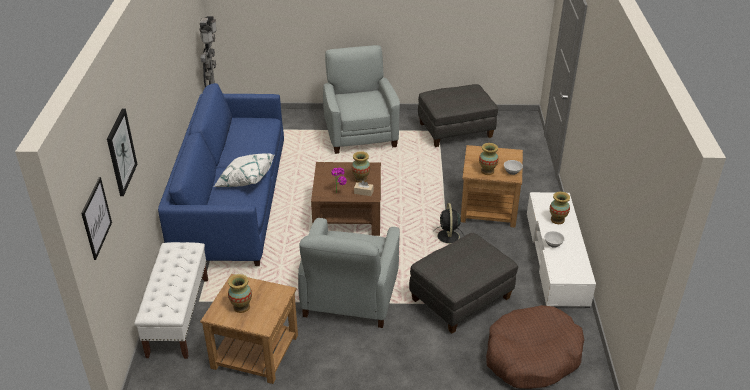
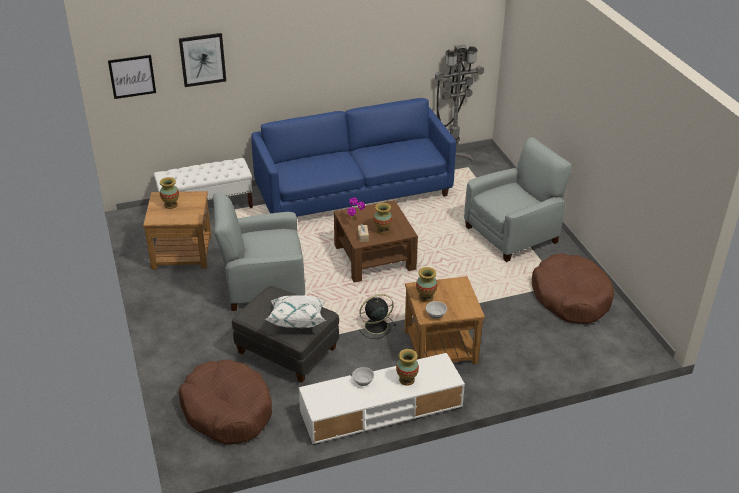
camera: 70 degrees right, 0 degrees up
white pillow [214,153,274,187] -> white pillow moved to [265,295,326,328]
grey ottoman [418,84,498,147] -> brown dog bed [532,253,614,324]

